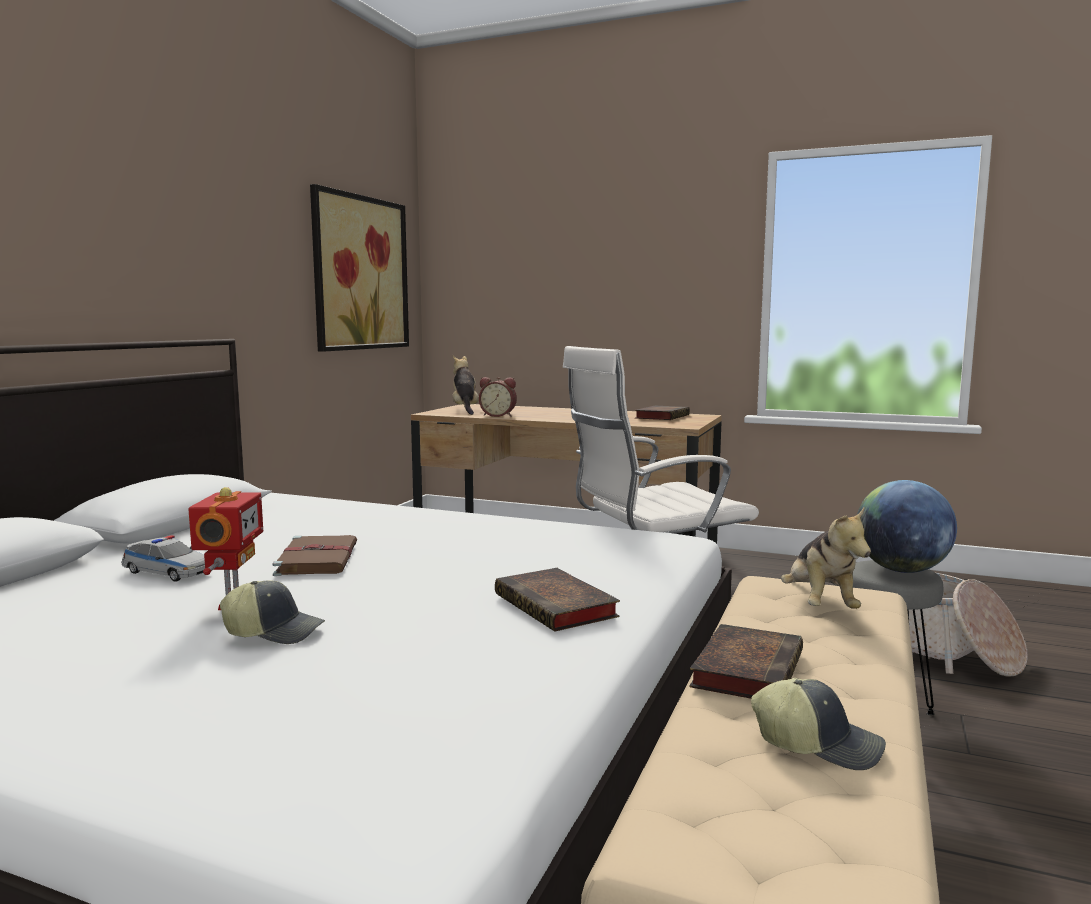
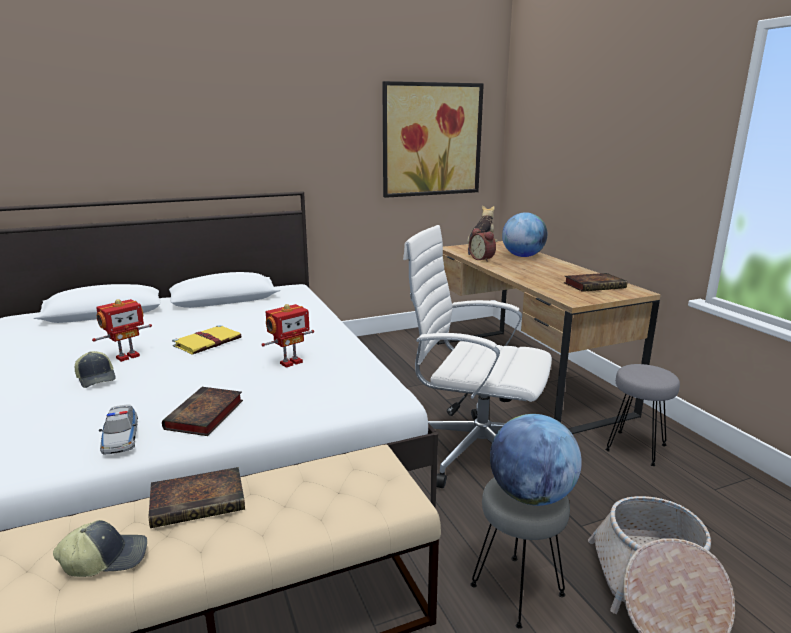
camera: 45 degrees right, 10 degrees up
toy car [121,535,205,582] -> toy car moved to [99,404,138,455]
brown book [272,535,357,576] -> yellow book [172,325,241,354]
cap [751,678,886,770] -> cap turned 90 degrees counterclockwise [53,520,147,577]
plush toy [781,507,871,609] -> none
none -> toy robot [261,304,314,368]
none -> globe [502,212,547,257]
none -> grey stool [605,364,680,466]

